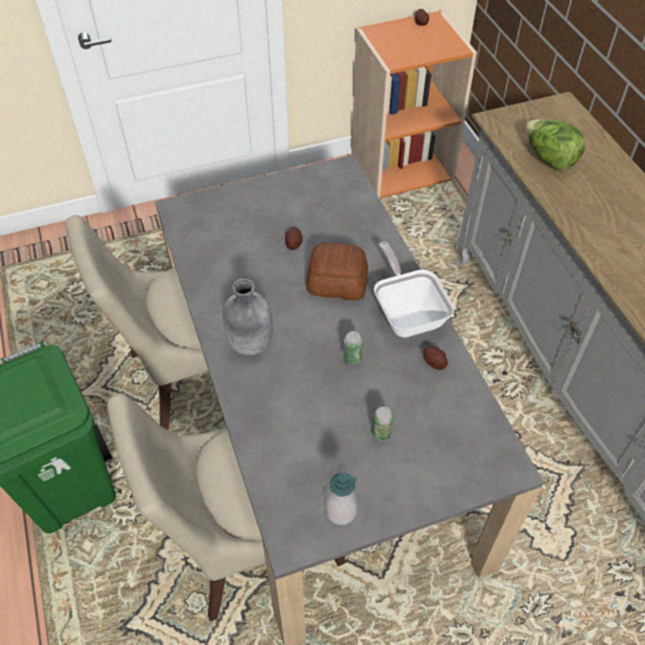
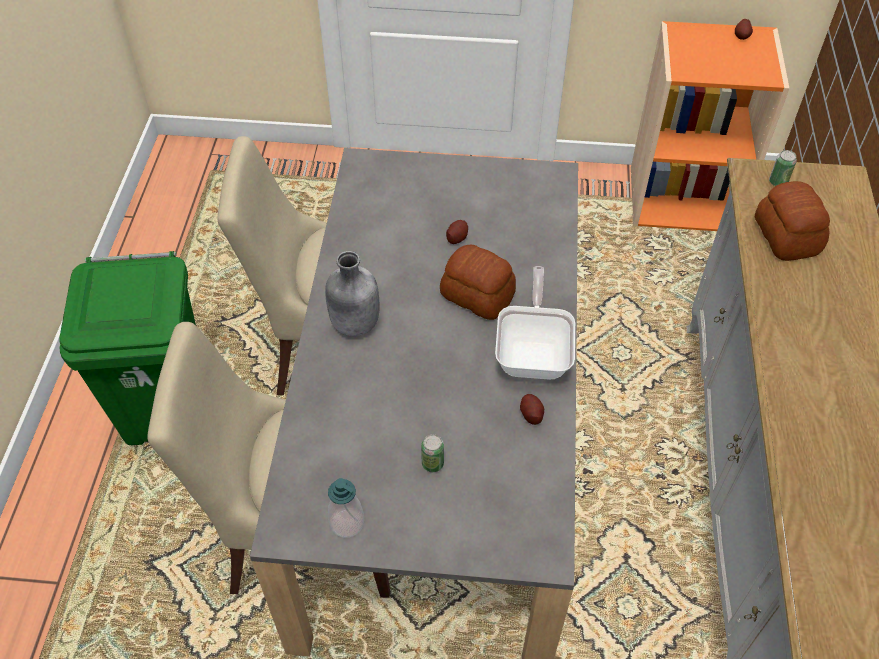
camera: 25 degrees right, 0 degrees up
can [343,331,363,364] -> can moved to [769,150,797,186]
lettuce [526,119,585,170] -> bread [755,181,830,261]

